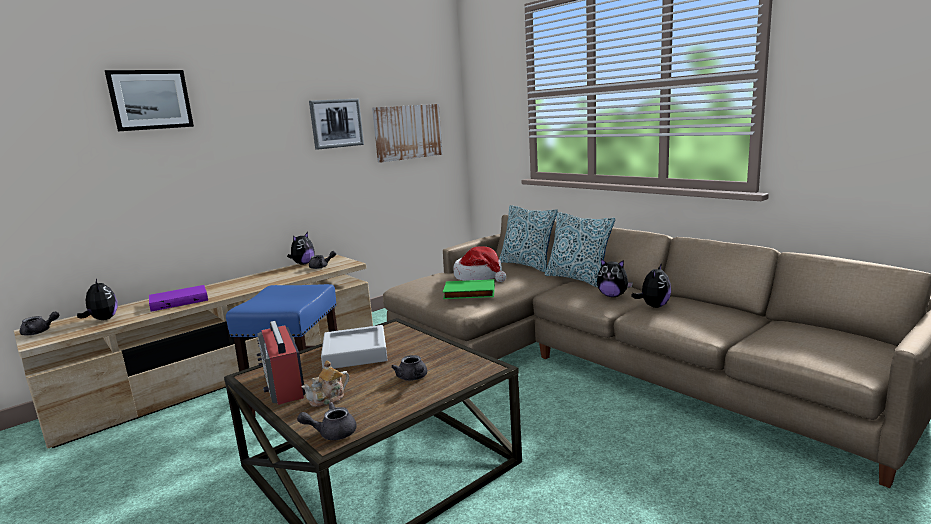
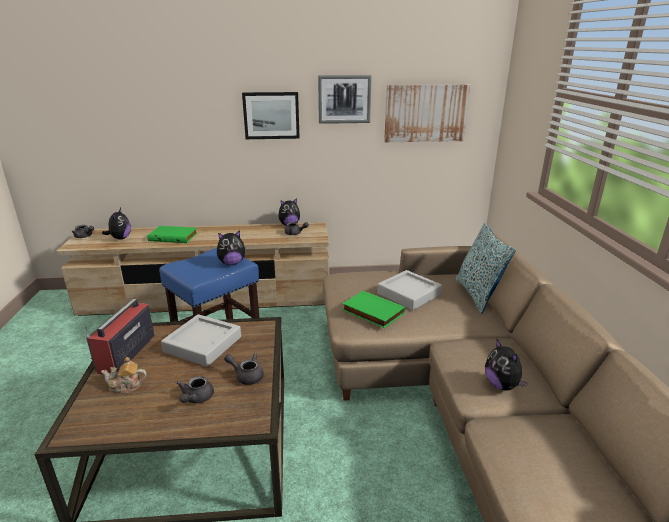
camera: 35 degrees right, 10 degrees up
picture [105,70,194,131] -> picture moved to [242,92,300,139]
purple book [149,285,208,311] -> green book [147,226,198,243]
grey teapot [297,402,357,440] -> grey teapot moved to [224,353,264,385]
hat [454,246,506,282] -> grey tray [377,270,442,310]
pillow [545,212,615,288] -> none
plush toy [631,264,671,308] -> plush toy moved to [217,230,246,265]

